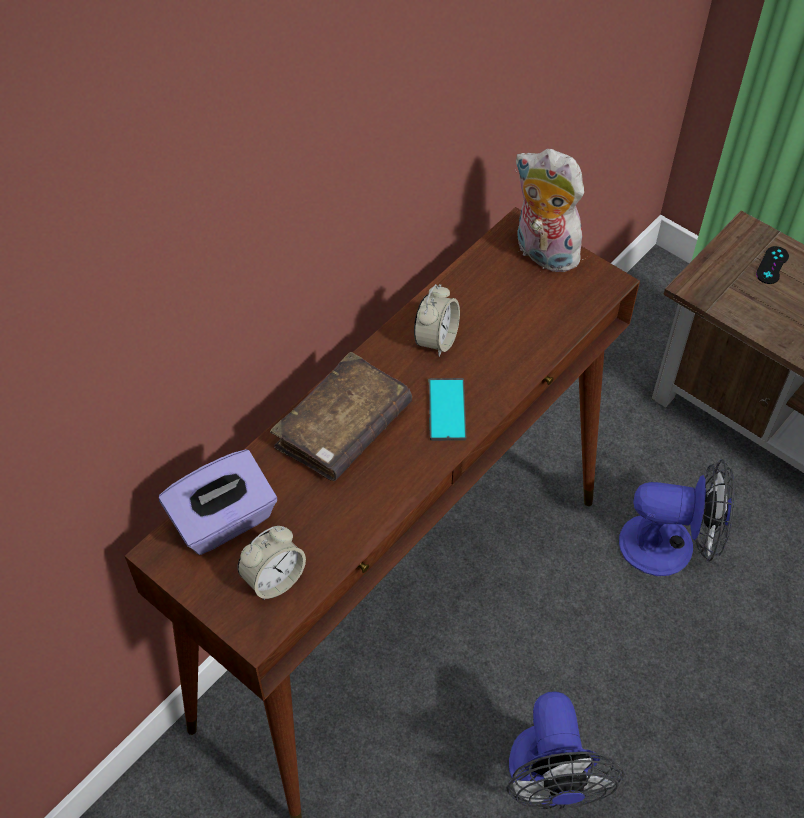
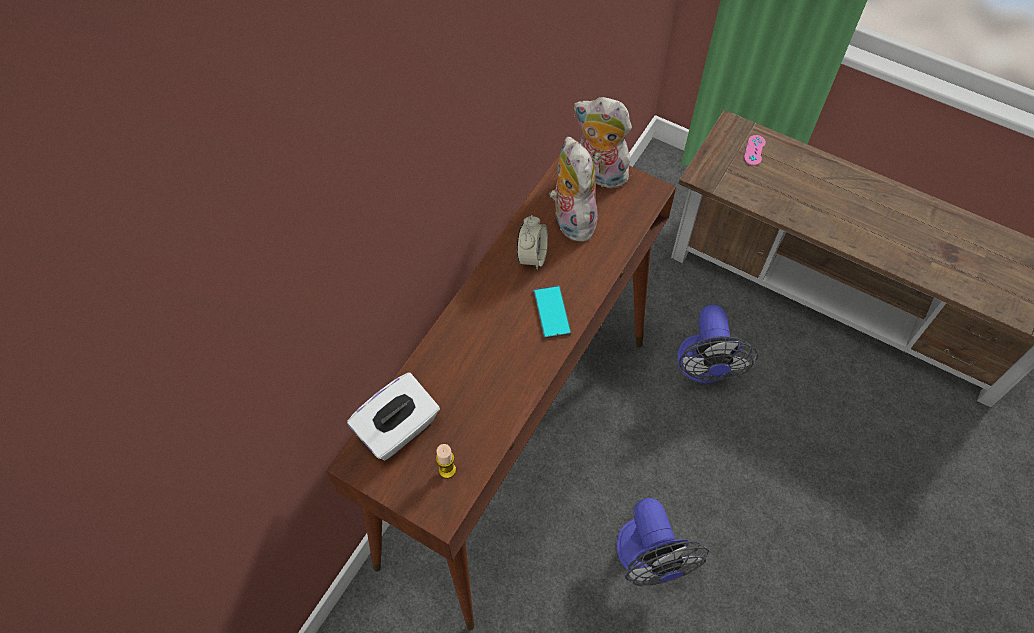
camera: 10 degrees left, 5 degrees up
purple tissue box [159,449,277,555] -> white tissue box [347,372,440,461]
alarm clock [237,526,306,600] -> candle [436,444,456,478]
brown book [270,352,412,481] -> none
fan [619,459,735,576] -> fan turned 90 degrees clockwise [677,305,758,383]
black game controller [756,246,789,284] -> pink game controller [744,135,766,165]
none -> plush toy [549,136,598,242]

